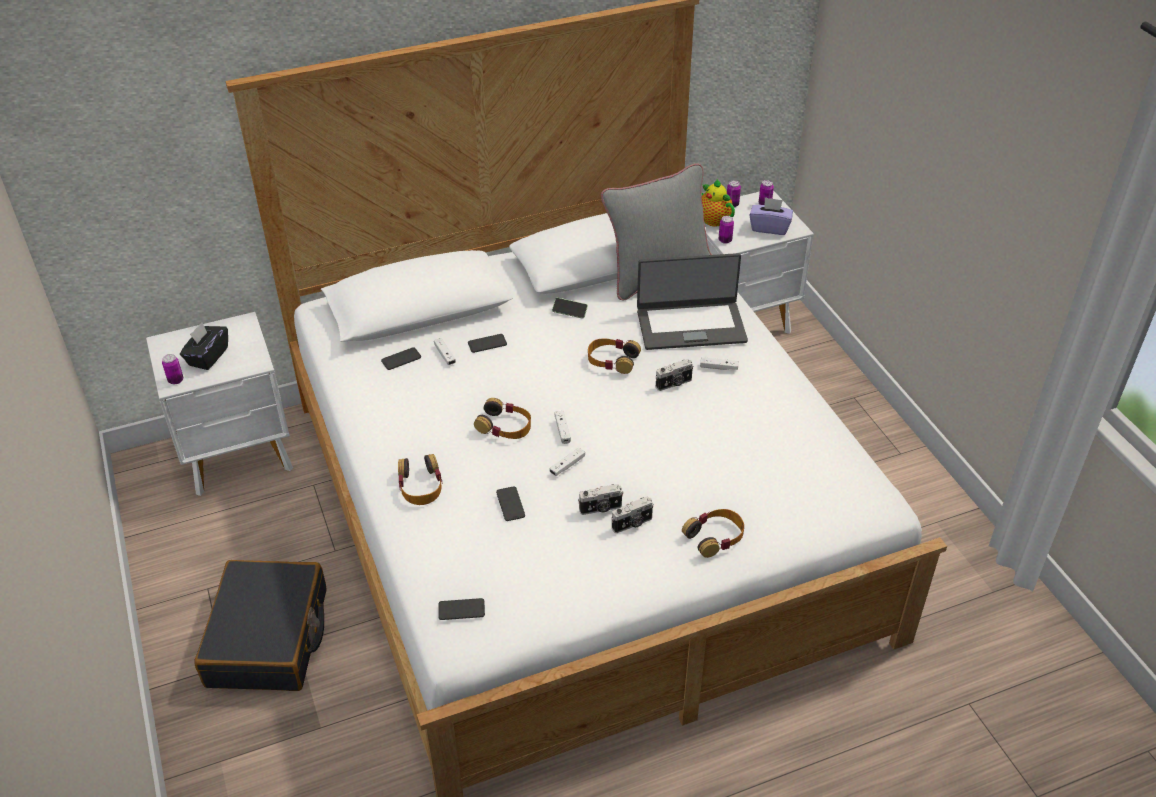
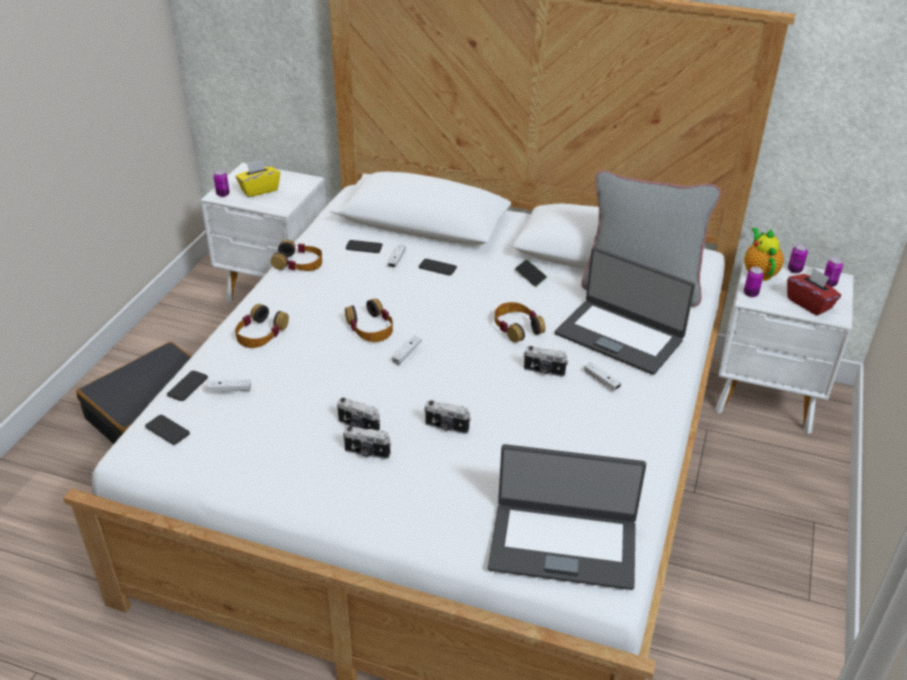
camera: 40 degrees right, 5 degrees down
black tissue box [180,323,228,370] -> yellow tissue box [235,159,280,197]
phone [496,486,525,521] -> phone moved to [167,371,208,401]
white game controller [550,448,585,476] -> white game controller moved to [206,379,251,392]
headphones [682,509,744,558] -> headphones moved to [271,240,322,271]
purple tissue box [749,197,793,235] -> red tissue box [787,268,841,316]
none -> camera [424,400,471,434]
none -> laptop [488,444,646,590]

